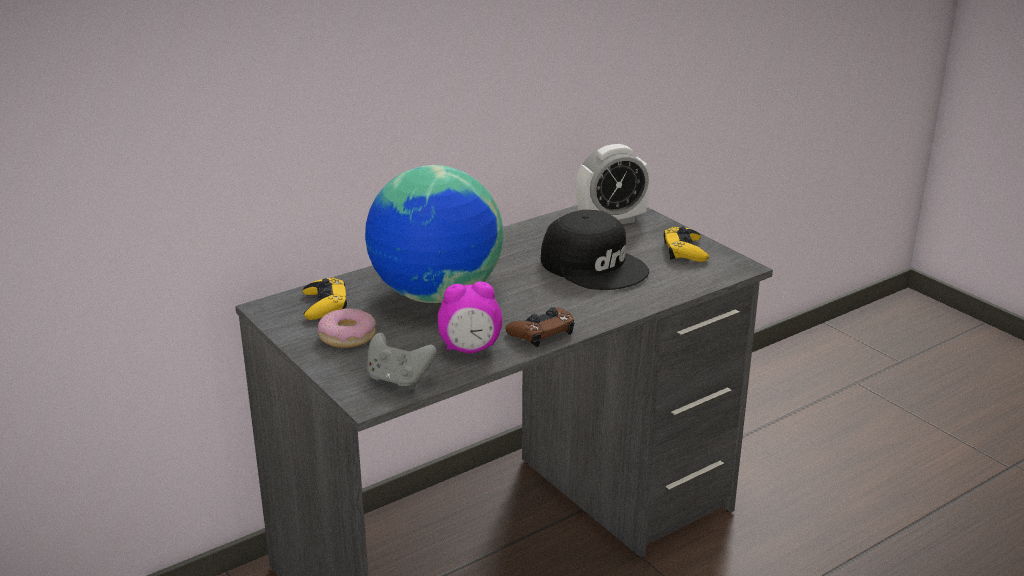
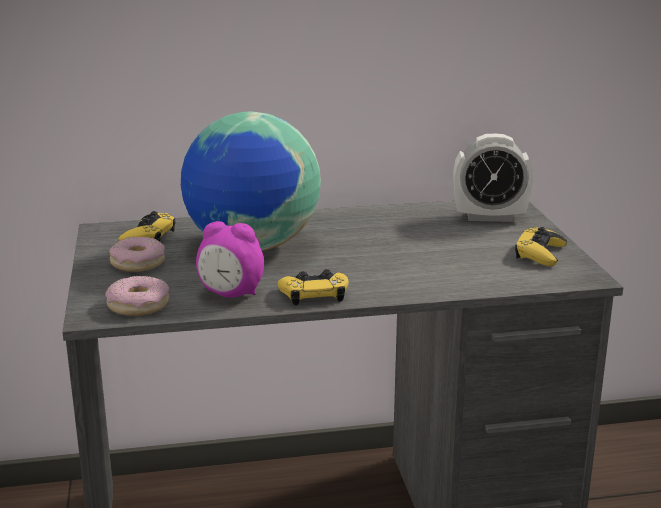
camera: 25 degrees right, 5 degrees down
grey game controller [367,333,437,389] -> donut [105,276,169,316]
brown game controller [505,307,574,347] -> yellow game controller [278,269,349,305]
black cap [541,210,649,290] -> none

